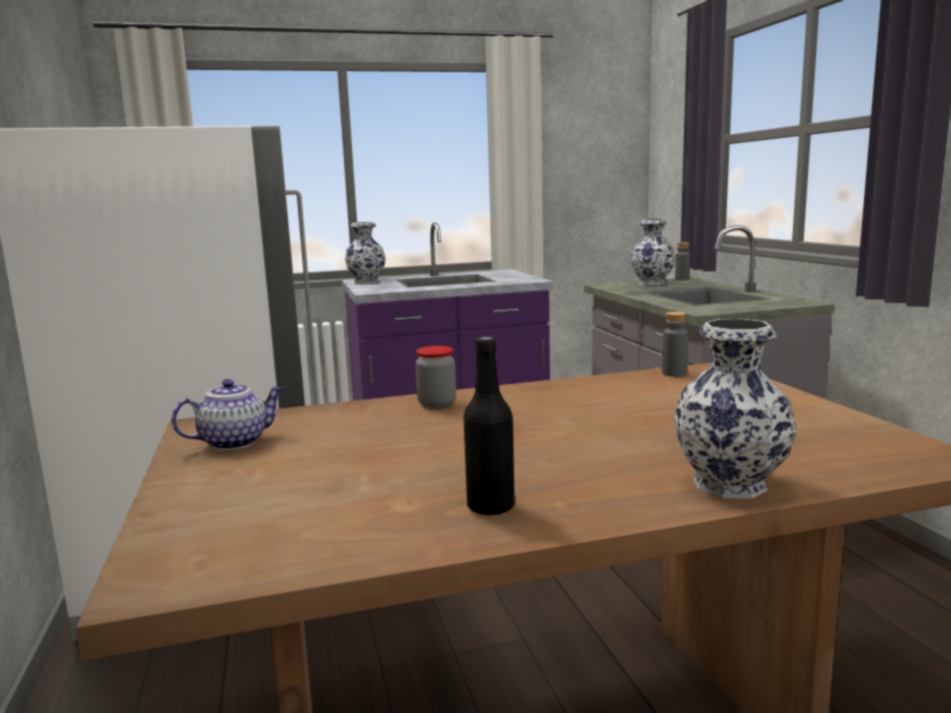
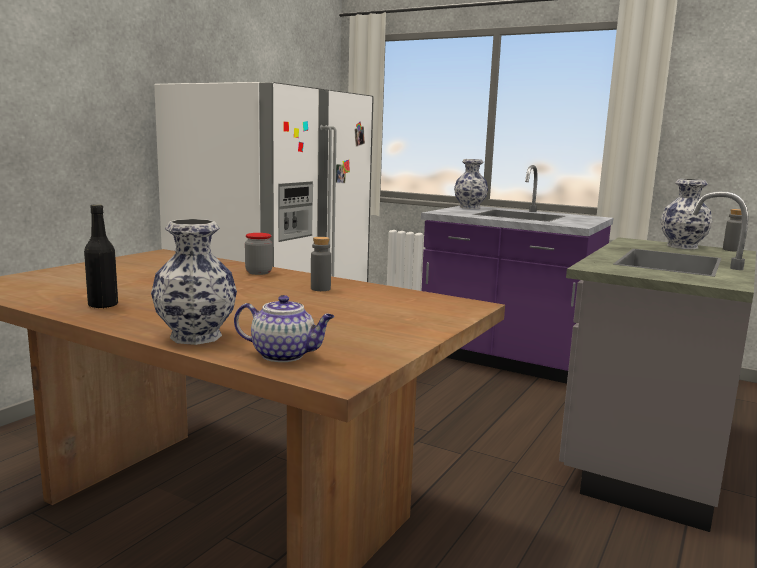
camera: 45 degrees right, 0 degrees up
teapot [171,379,283,450] -> teapot moved to [234,295,335,362]
grey bottle [662,312,688,377] -> grey bottle moved to [311,237,331,291]

